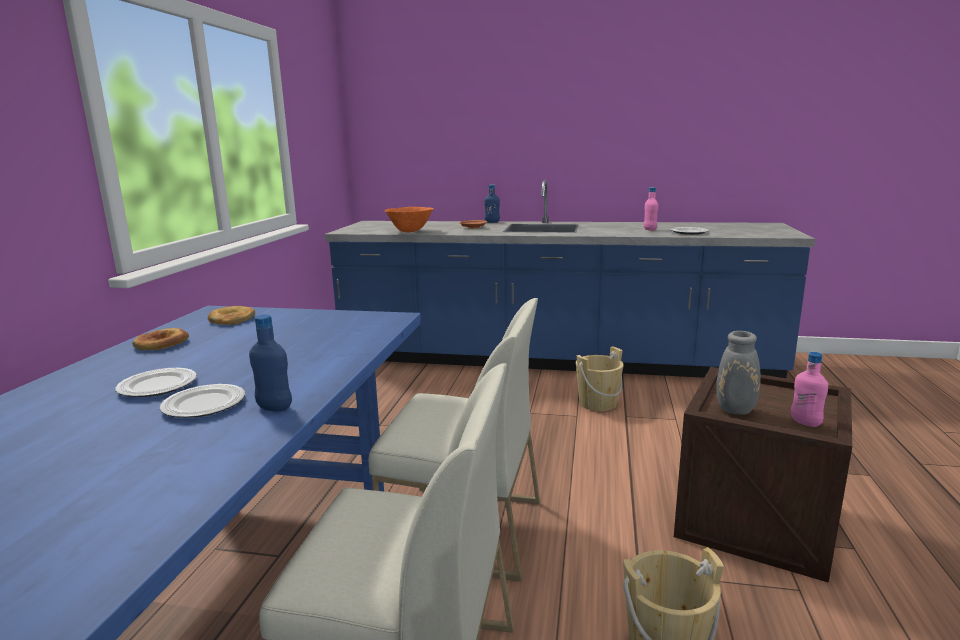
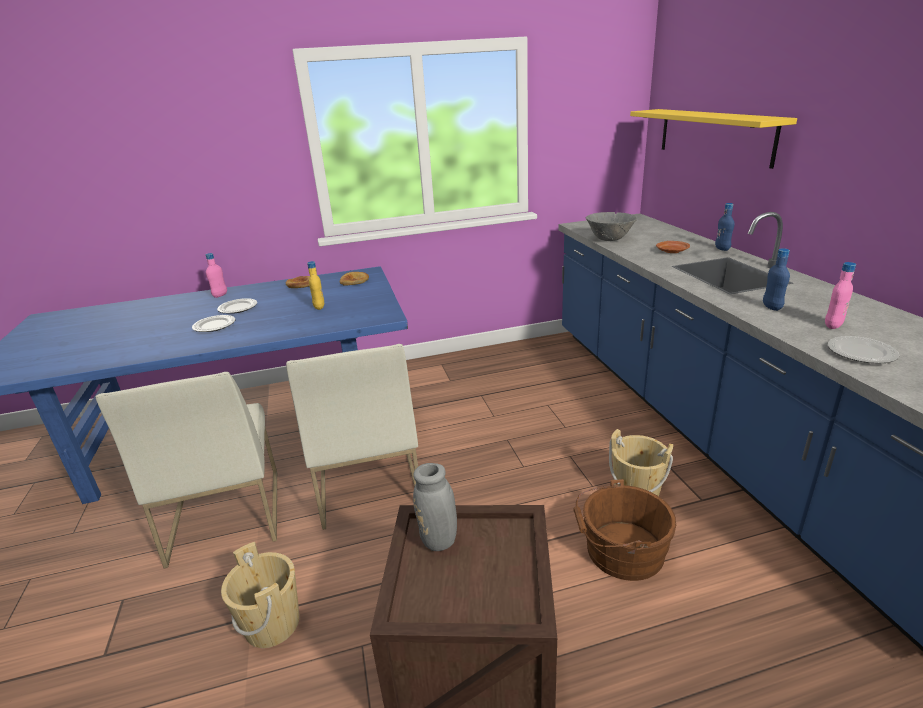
camera: 65 degrees right, 10 degrees up
blue bottle [249,314,292,411] -> blue bottle moved to [763,248,790,311]
orange bowl [385,207,434,232] -> grey bowl [585,212,637,241]
pink bottle [791,352,828,427] -> pink bottle moved to [206,253,227,298]
none -> yellow bottle [307,261,324,310]
none -> brown bucket [573,479,676,581]
none -> yellow shelf [630,109,797,169]

